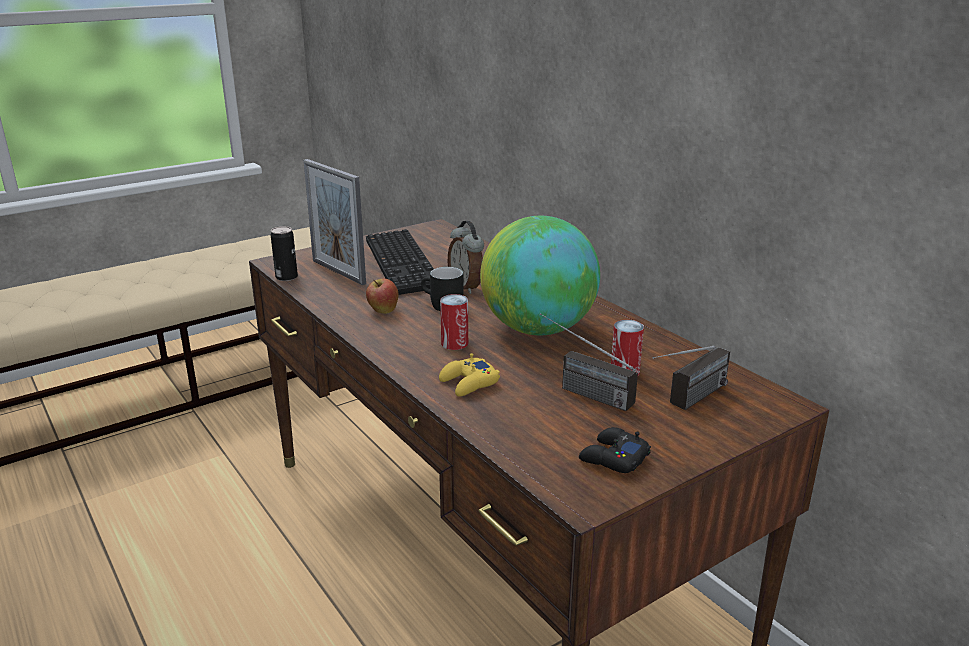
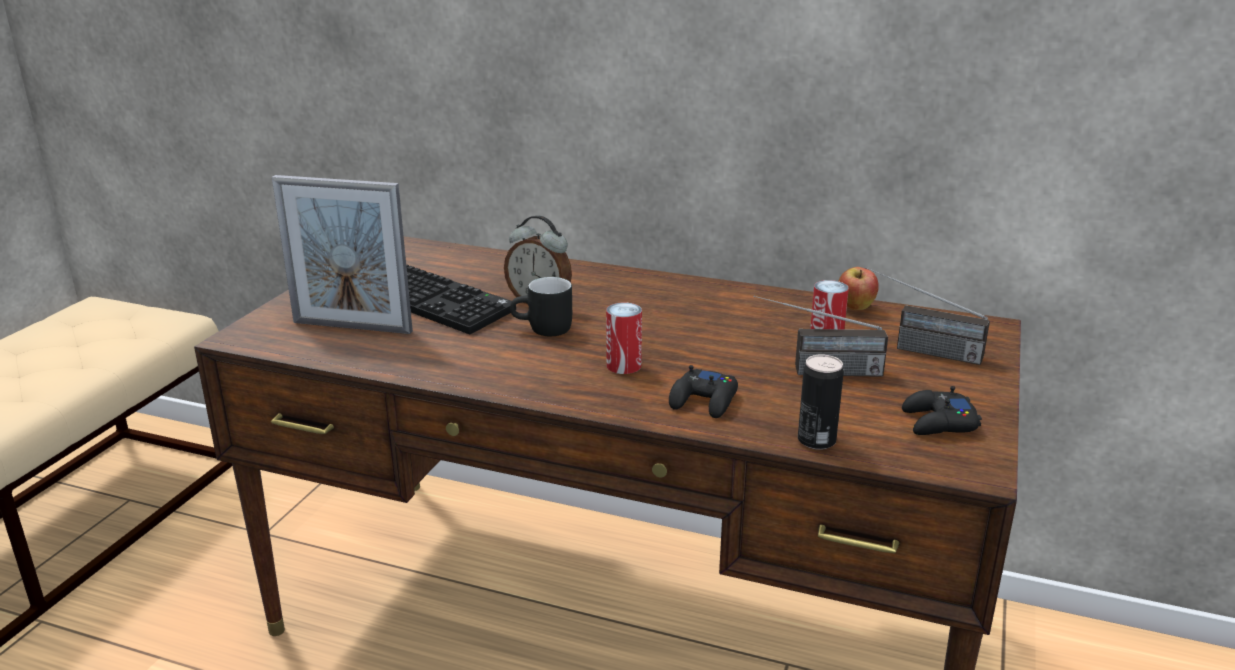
camera: 35 degrees left, 0 degrees up
can [271,226,298,281] -> can moved to [798,354,844,450]
apple [366,279,399,314] -> apple moved to [838,267,879,310]
yellow game controller [439,353,500,397] -> black game controller [669,365,738,418]
globe [480,216,600,336] -> none
radio [652,346,730,410] -> radio turned 105 degrees clockwise [865,267,990,365]

